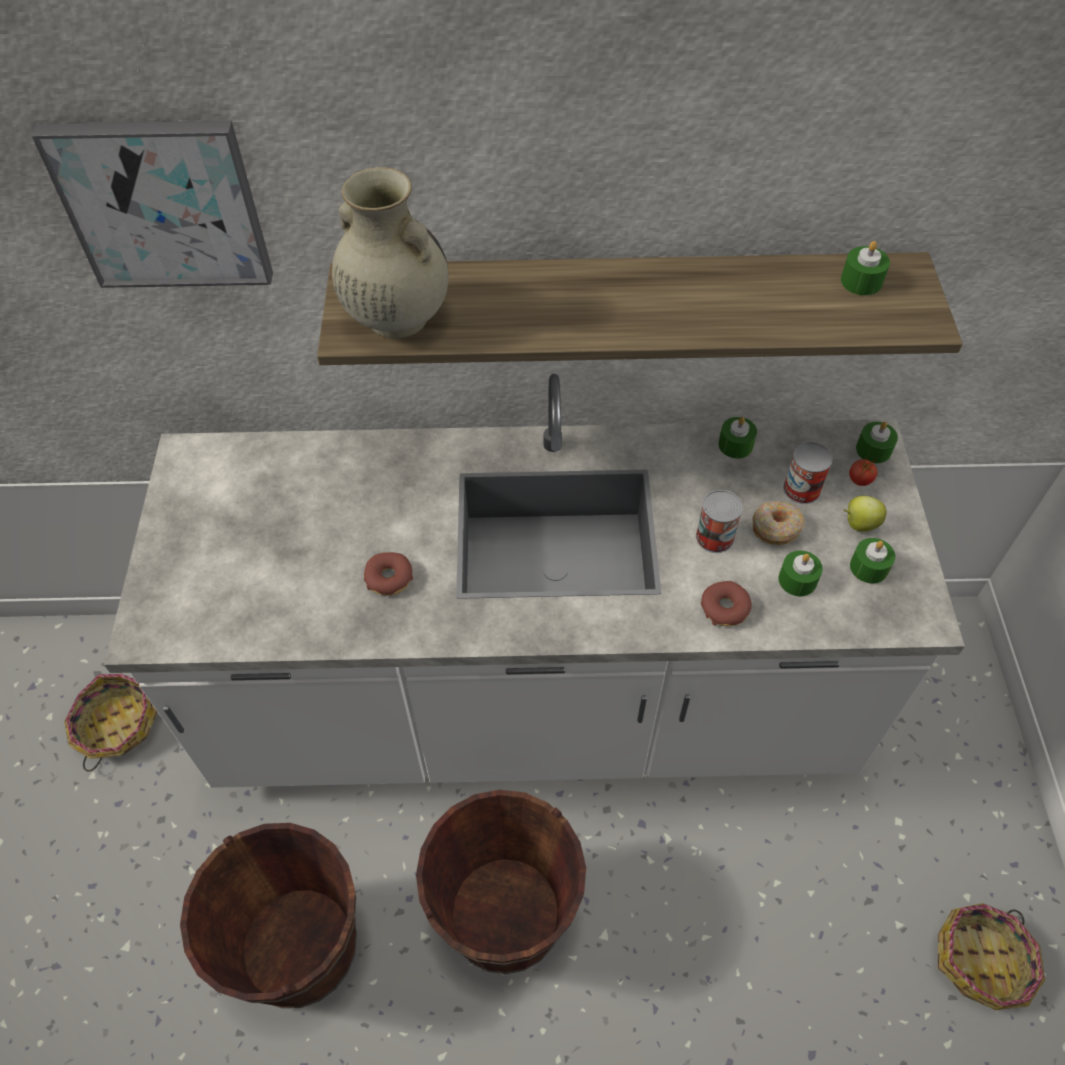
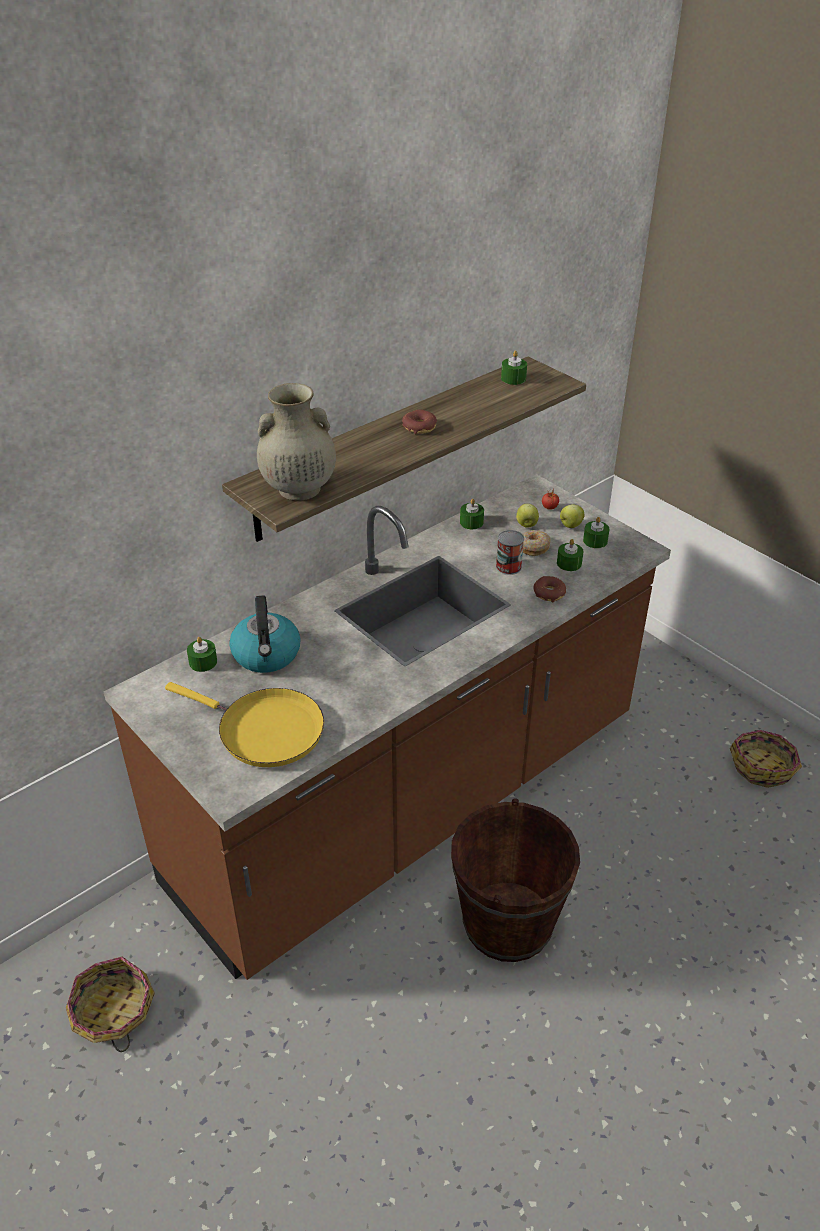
camera: 40 degrees left, 15 degrees down
picture [32,121,273,288] -> none
white counter [104,374,965,788] -> brown counter [104,474,671,980]
brown bucket [180,823,357,1008] -> none
donut [364,552,413,596] -> donut moved to [402,410,437,434]
can [783,442,833,504] -> apple [516,504,539,528]
green candle [856,422,898,464] -> green candle moved to [187,637,217,672]
none -> yellow frying pan [165,682,324,767]
none -> kettle [229,595,301,673]

